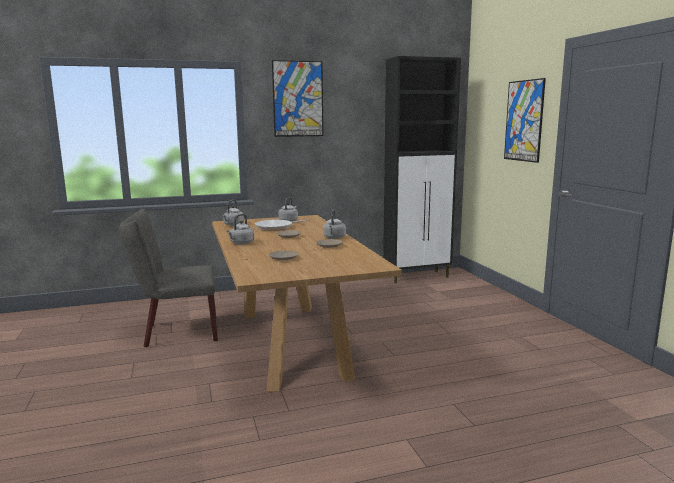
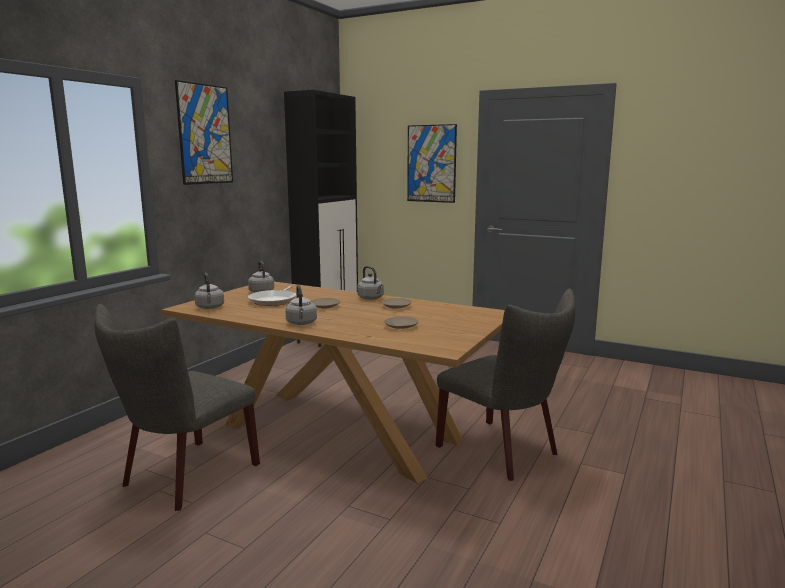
camera: 45 degrees left, 0 degrees up
none -> grey chair [436,288,575,481]

